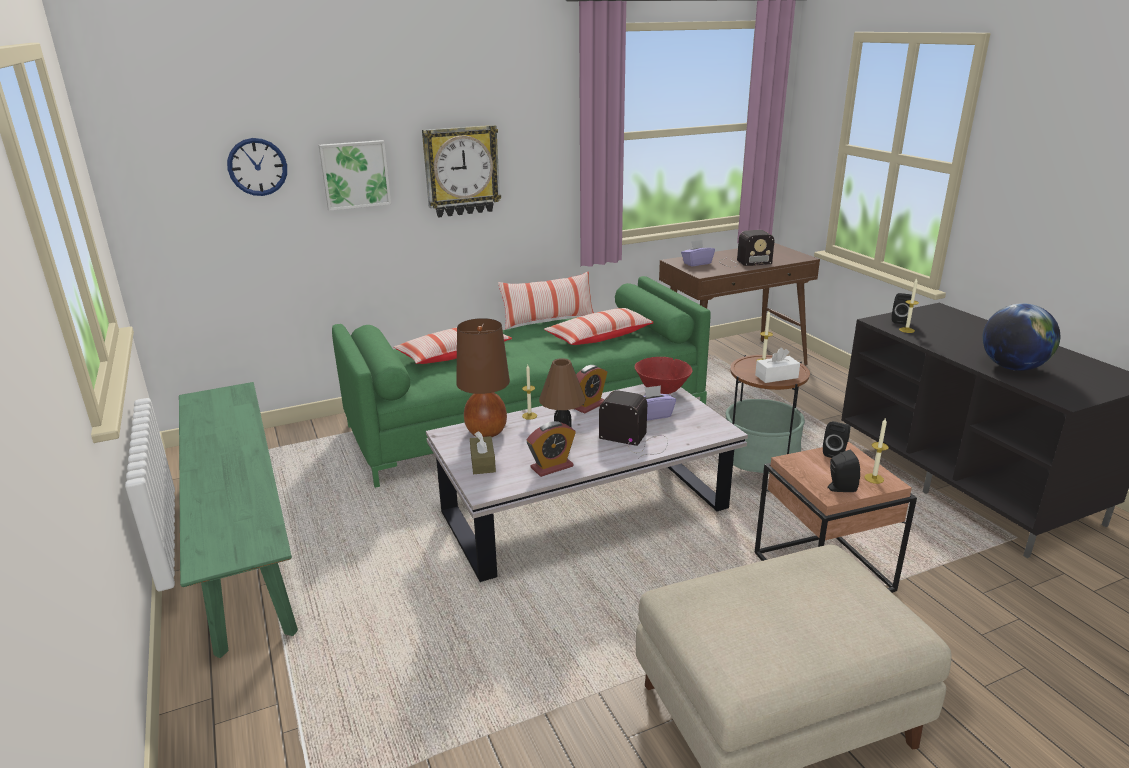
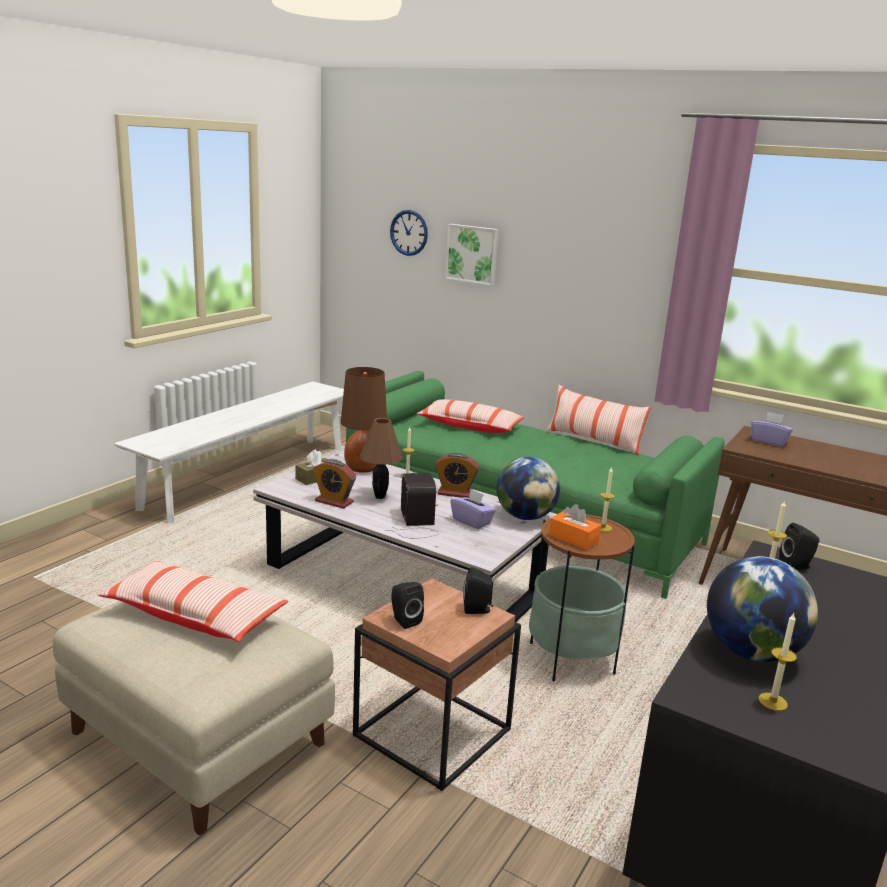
camera: 55 degrees right, 5 degrees down
green bench [179,382,298,658] -> white bench [114,381,344,523]
wall clock [422,125,501,217] -> none
pillow [544,308,653,345] -> pillow moved to [98,560,288,642]
red bowl [635,357,693,394] -> globe [497,457,560,520]
radio [719,230,774,267] -> none
white tissue box [755,348,800,383] -> orange tissue box [549,504,601,550]
candle [864,418,889,484] -> candle moved to [759,613,797,711]

